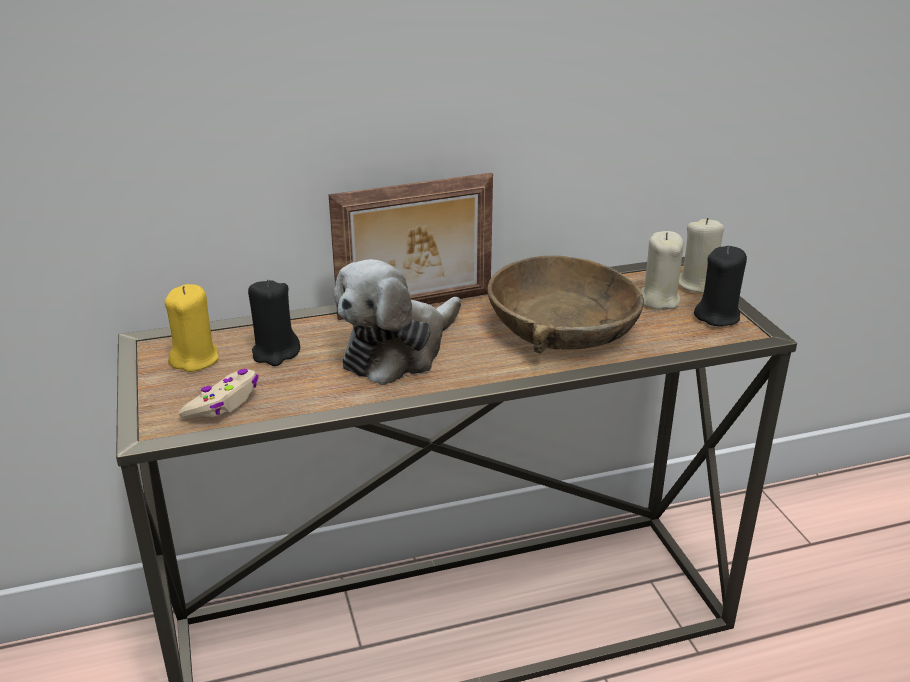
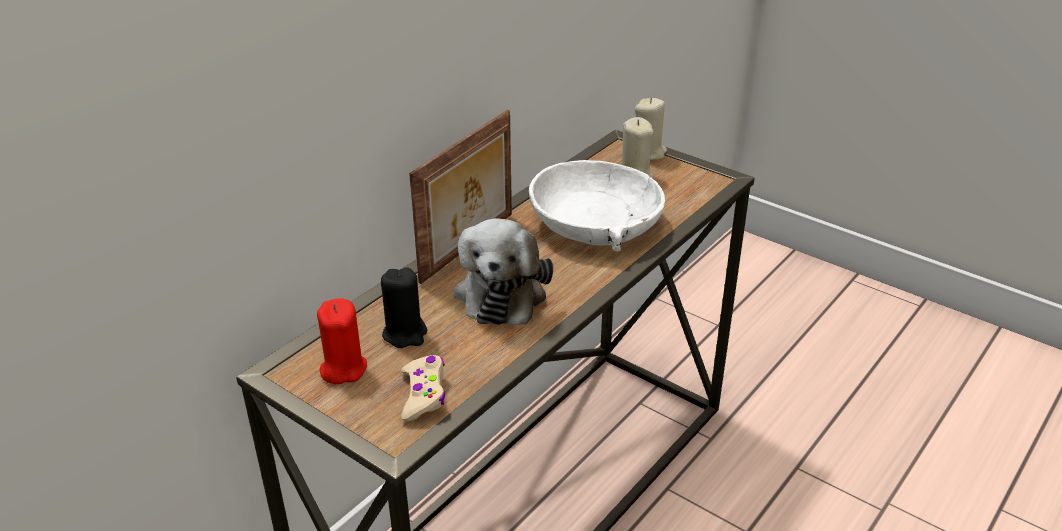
camera: 35 degrees left, 5 degrees up
yellow candle [165,284,219,372] -> red candle [317,298,367,384]
brown bowl [487,256,644,354] -> white bowl [529,160,665,252]
black candle [694,246,747,326] -> none

